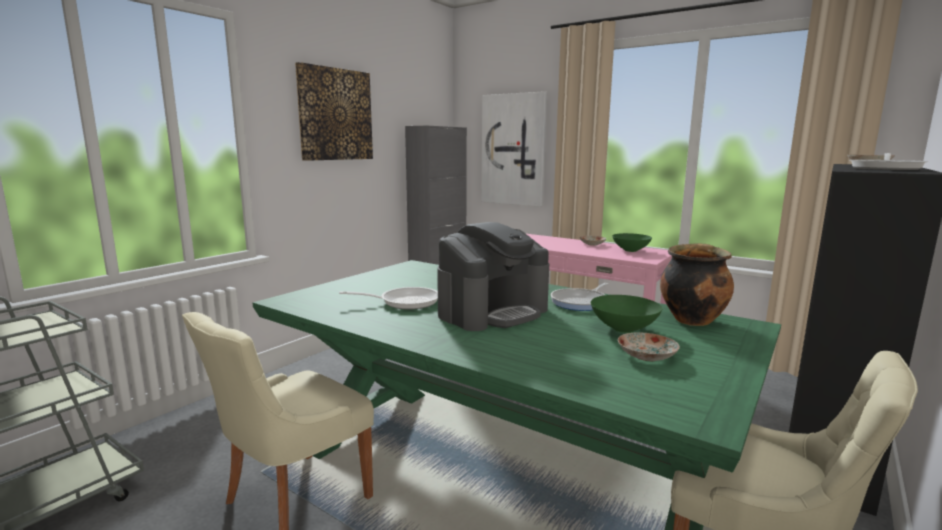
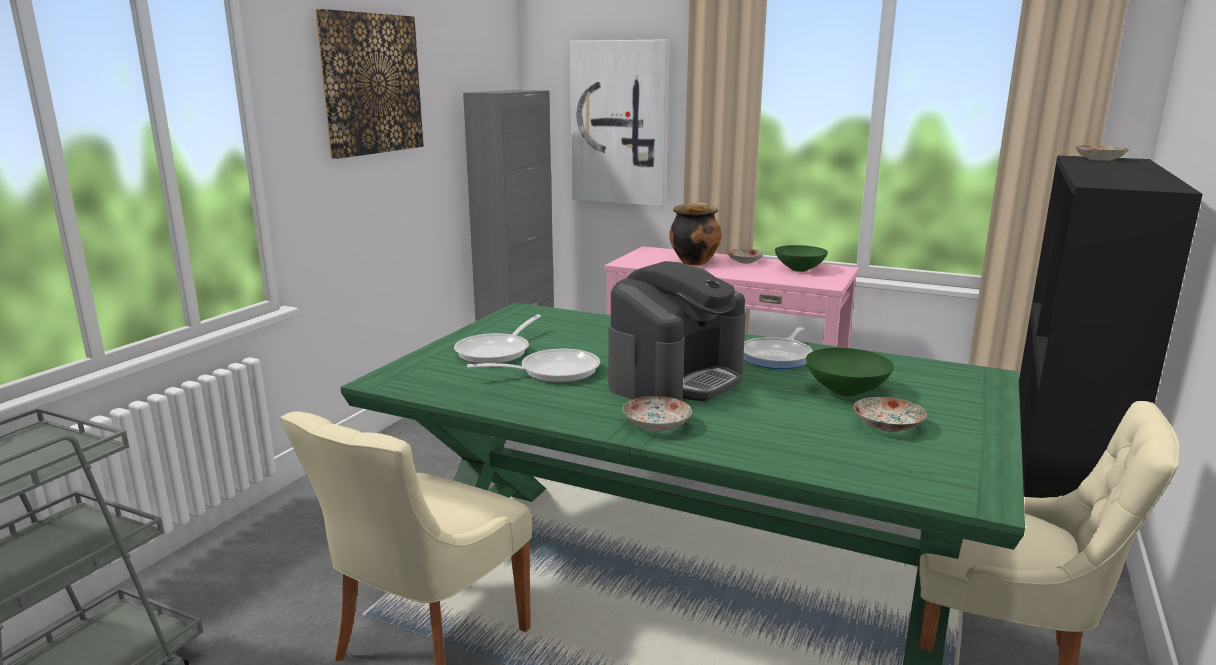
camera: 10 degrees left, 5 degrees up
cooking pot [660,243,734,326] -> cooking pot moved to [669,203,722,265]
frying pan [849,153,928,170] -> frying pan moved to [454,315,541,364]
none -> plate [622,396,692,432]

